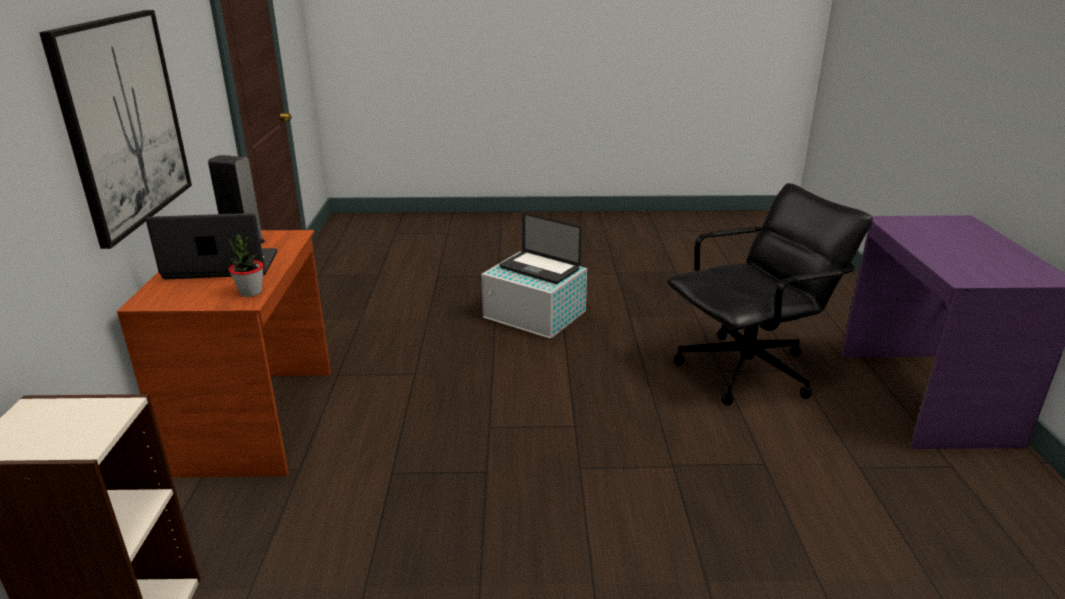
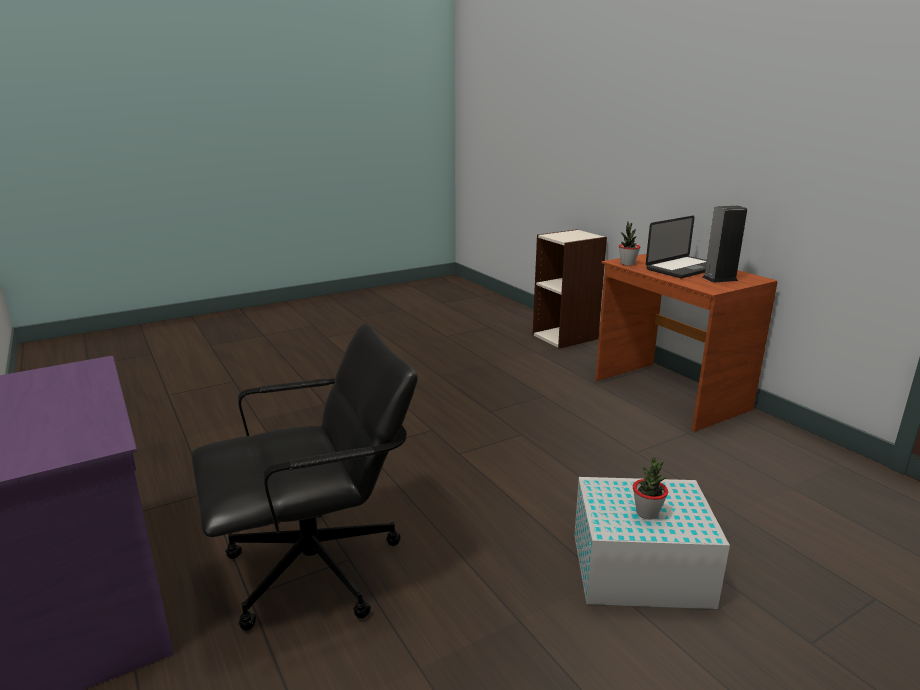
camera: 150 degrees right, 5 degrees down
picture [39,10,192,249] -> none
laptop [499,213,582,284] -> potted plant [633,457,668,520]
black office chair [667,183,873,406] -> black office chair turned 150 degrees counterclockwise [191,323,418,631]

